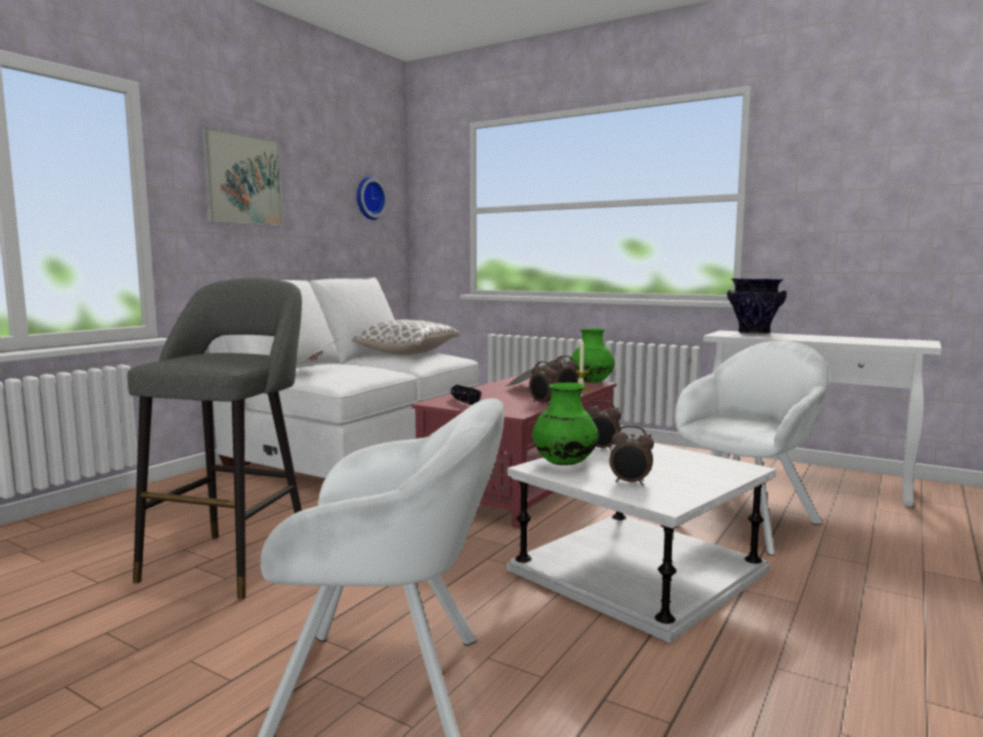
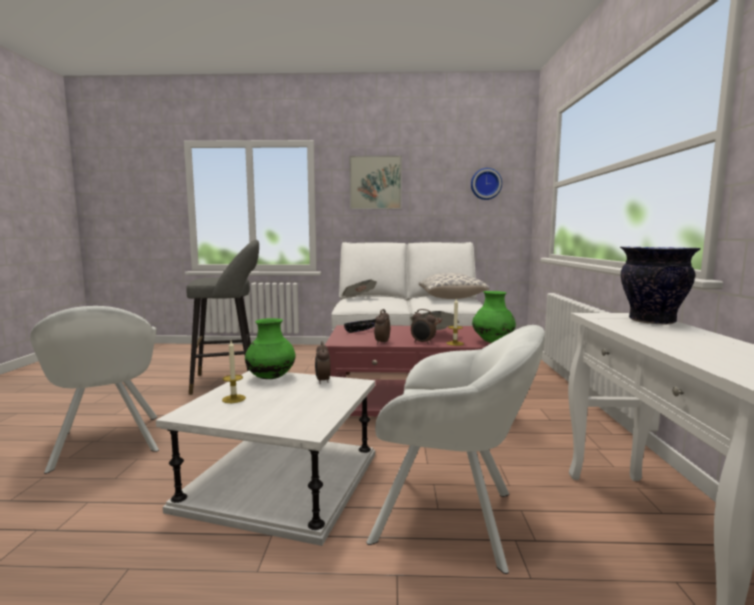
camera: 60 degrees right, 0 degrees up
alarm clock [609,425,654,486] -> candle [222,341,246,403]

